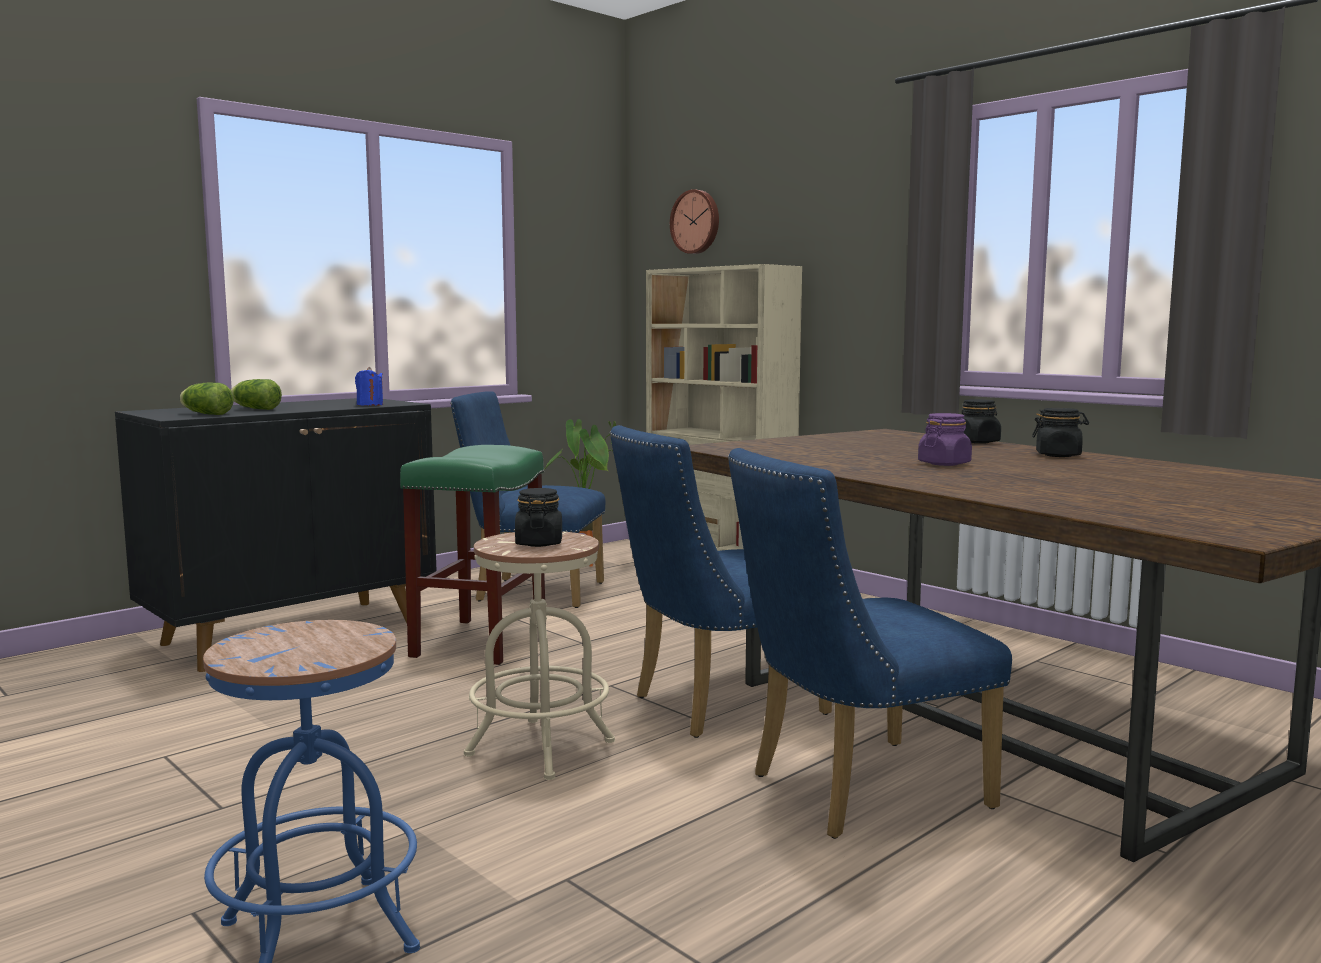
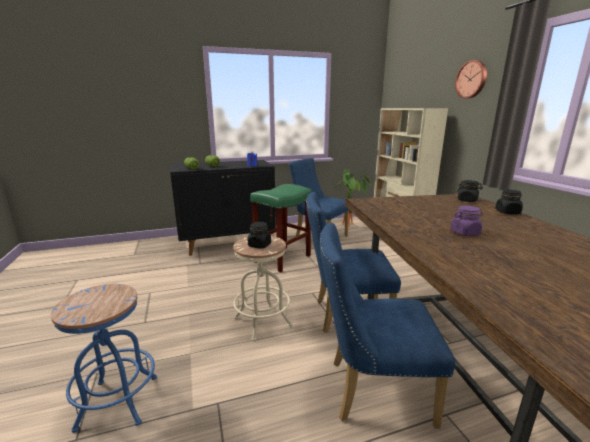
camera: 25 degrees right, 10 degrees up
wall clock [670,189,719,254] -> wall clock moved to [455,60,487,98]
black jar [1032,408,1089,457] -> black jar moved to [457,180,483,202]

